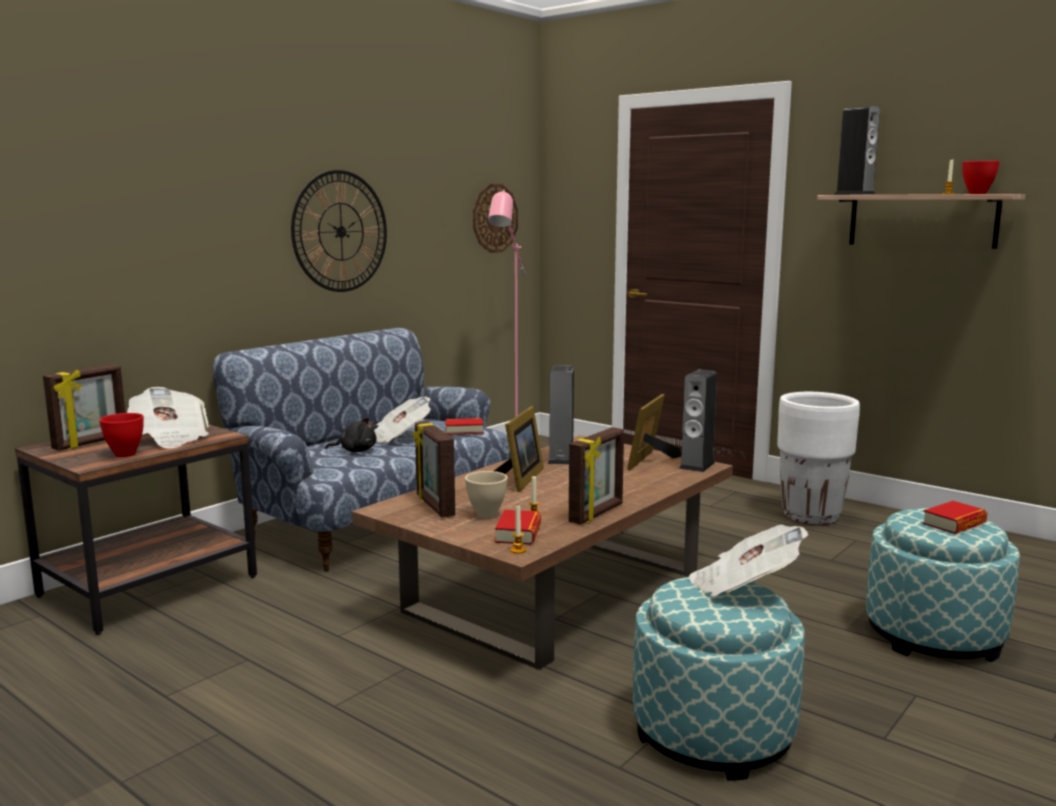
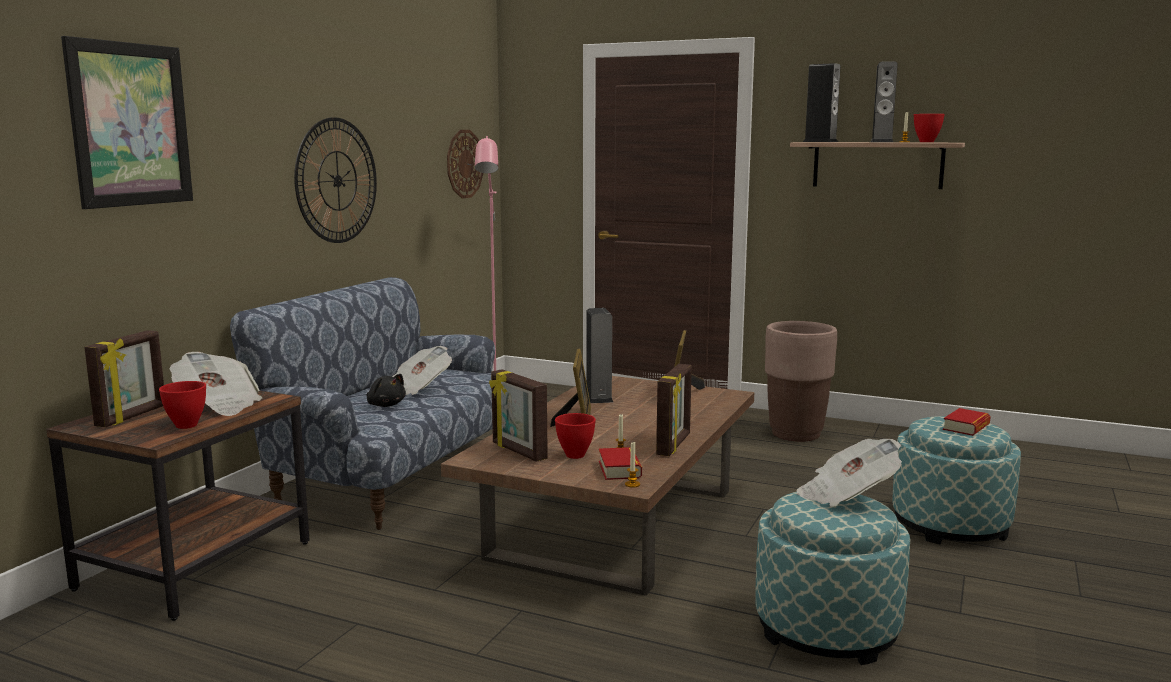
camera: 15 degrees left, 0 degrees up
black plush toy [325,417,377,452] -> black plush toy turned 60 degrees clockwise [367,374,406,407]
book [445,418,483,435] -> none
beige bowl [465,471,508,518] -> red bowl [555,413,596,459]
speaker [679,369,717,472] -> speaker moved to [871,61,898,142]
white planter [777,392,860,525] -> brown planter [765,321,837,441]
none -> picture [61,36,193,209]

